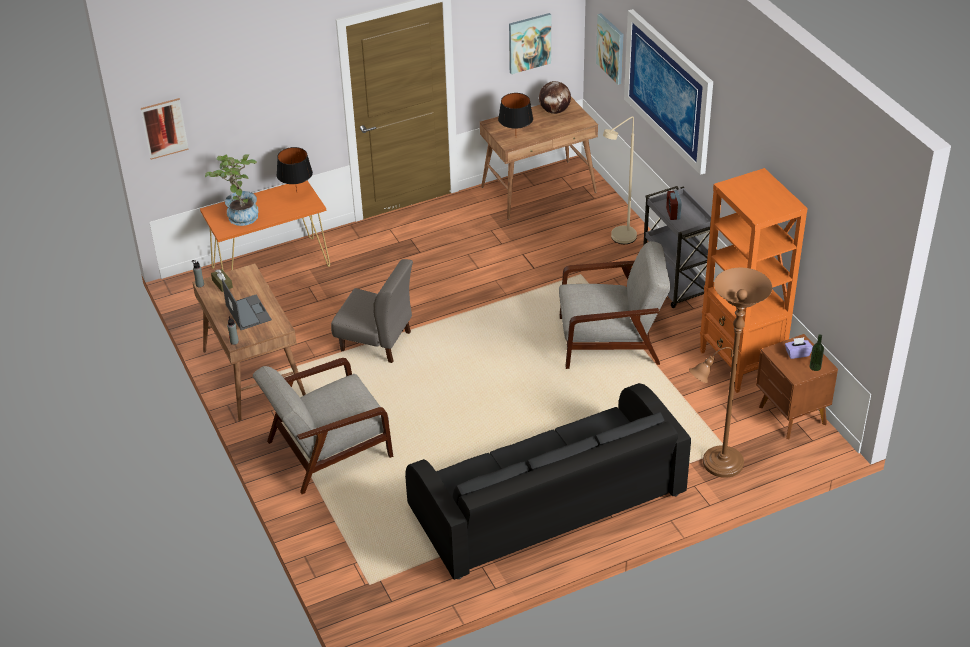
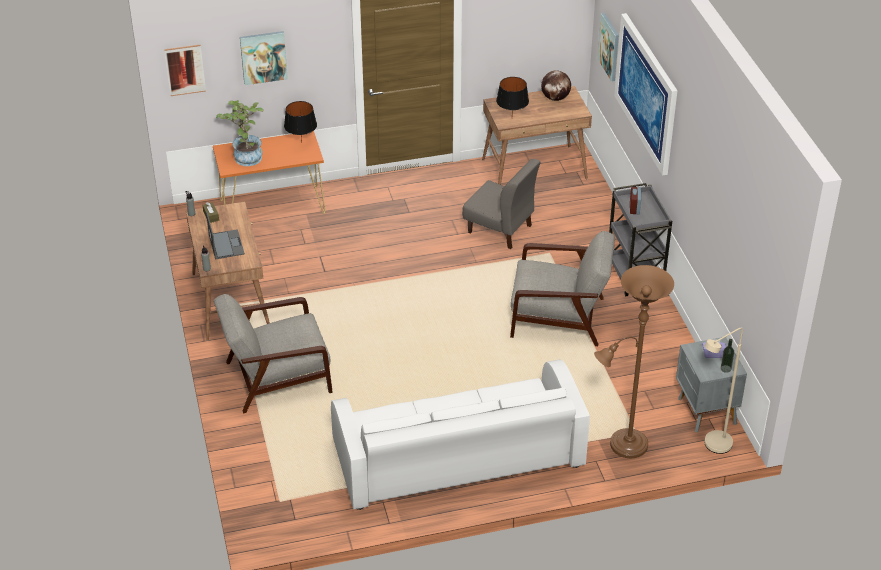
camera: 10 degrees right, 0 degrees up
grey chair [331,259,413,363] -> grey chair moved to [462,159,541,249]
black sofa [405,383,691,580] -> white sofa [331,359,590,510]
picture [509,13,551,74] -> picture moved to [240,31,288,85]
beige floor lamp [603,116,637,244] -> beige floor lamp moved to [704,327,743,454]
orange bookcase [700,168,808,393] -> none
brown nightstand [756,334,838,439] -> grey nightstand [676,337,747,433]

